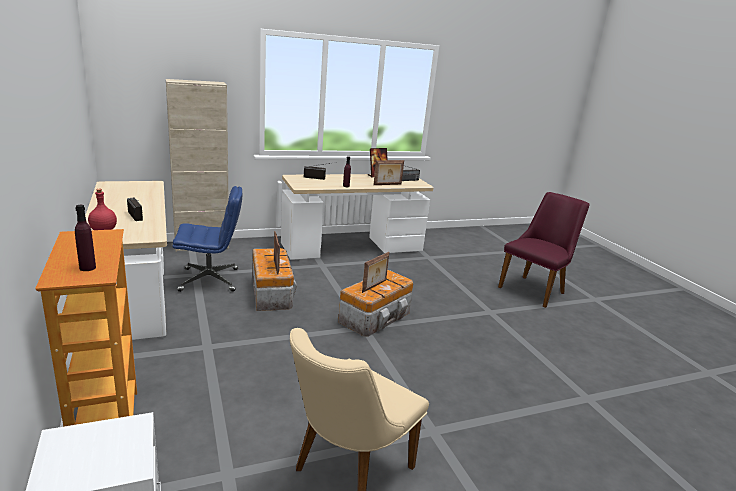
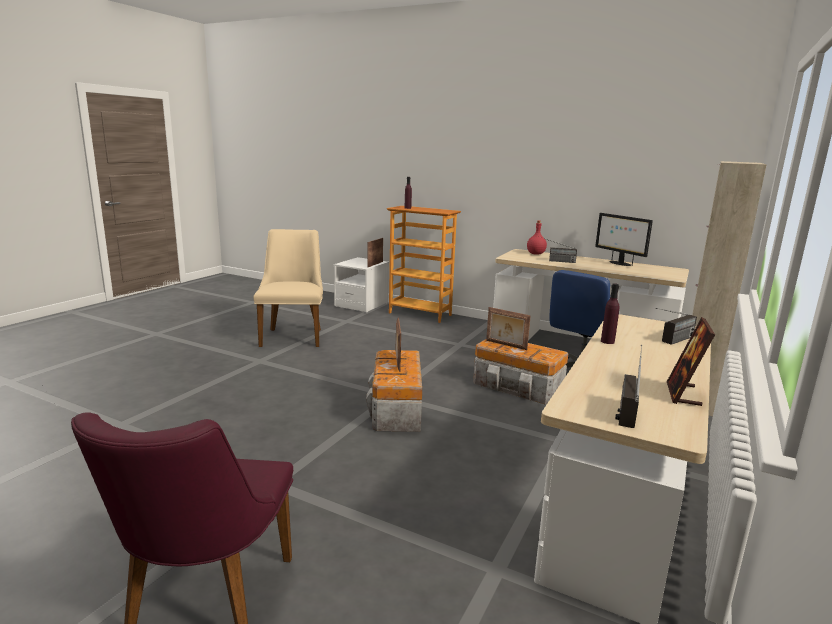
camera: 140 degrees right, 5 degrees down
picture frame [374,160,404,185] -> picture frame moved to [367,238,383,267]
none -> monitor [595,213,653,266]

